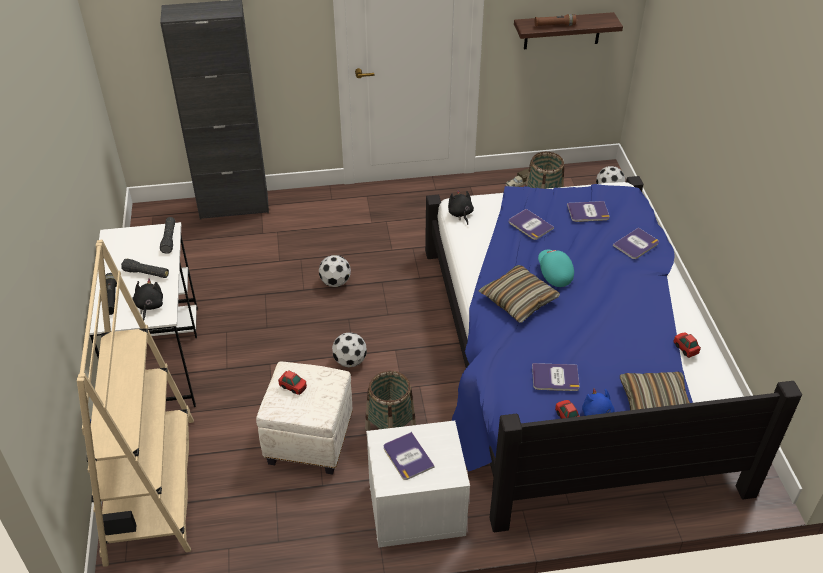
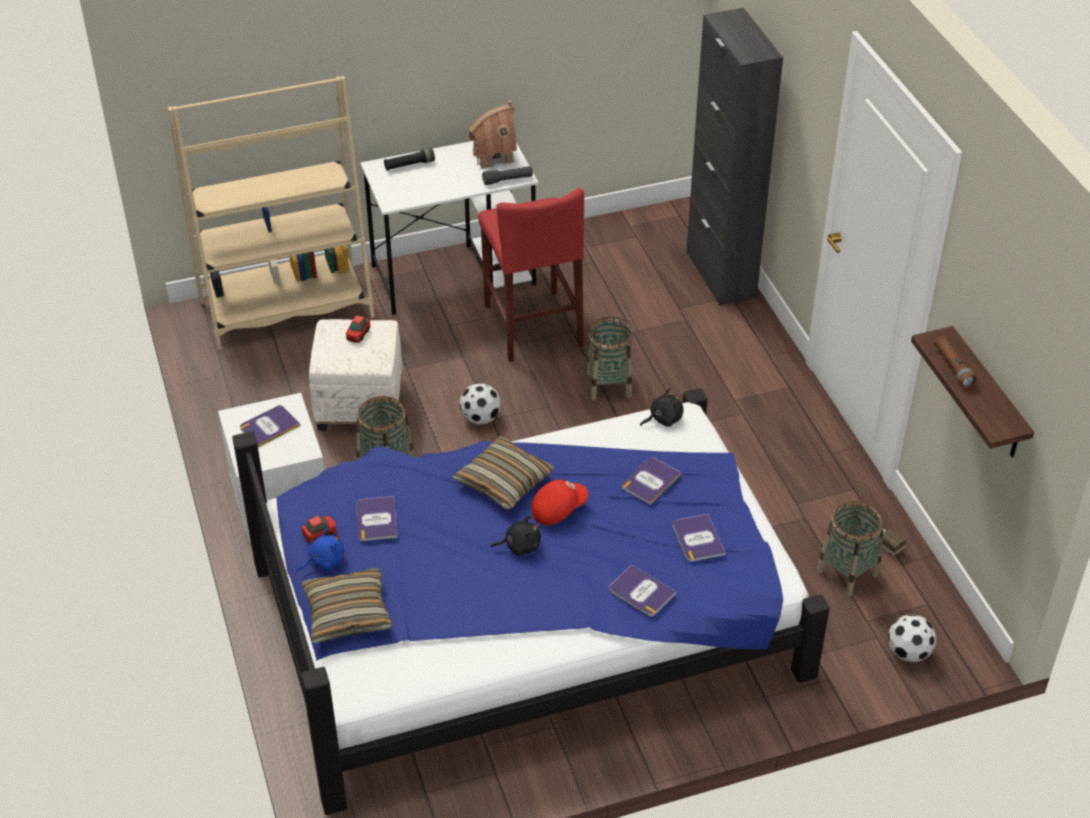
camera: 80 degrees right, 0 degrees up
black flashlight [121,259,169,278] -> none
black plush toy [132,278,163,320] -> black plush toy moved to [490,515,541,556]
football [319,255,351,287] -> basket [587,317,634,400]
turquoise cap [538,250,574,287] -> red cap [532,480,588,525]
toy car [673,333,701,358] -> none
none -> toy house [469,100,517,170]
none -> red stool [478,188,584,362]

